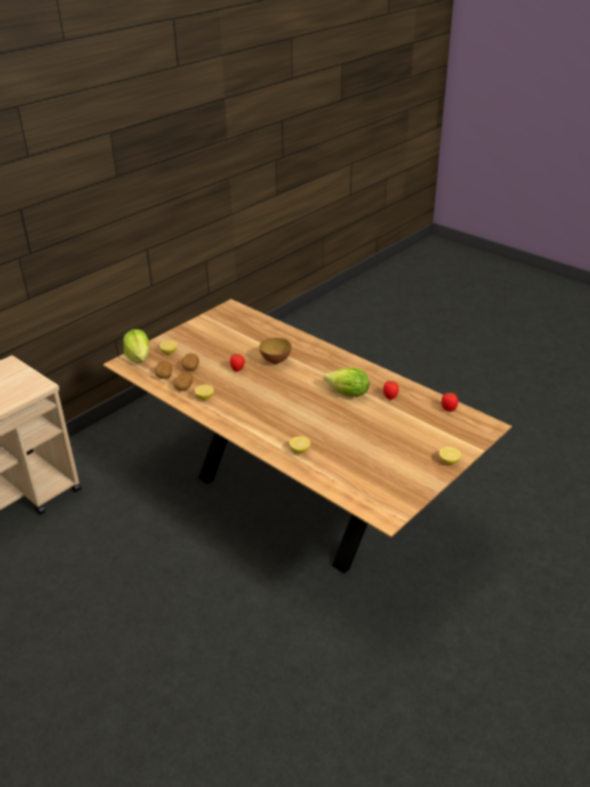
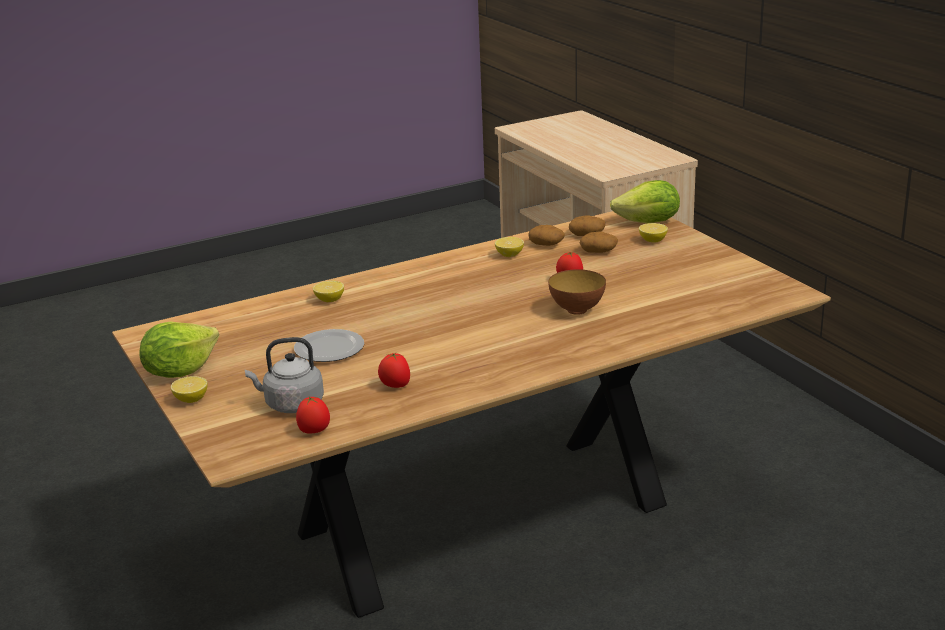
camera: 110 degrees right, 10 degrees down
lettuce [324,367,369,397] -> lettuce moved to [139,321,219,378]
none -> grey kettle [245,337,324,413]
none -> plate [294,329,364,362]

